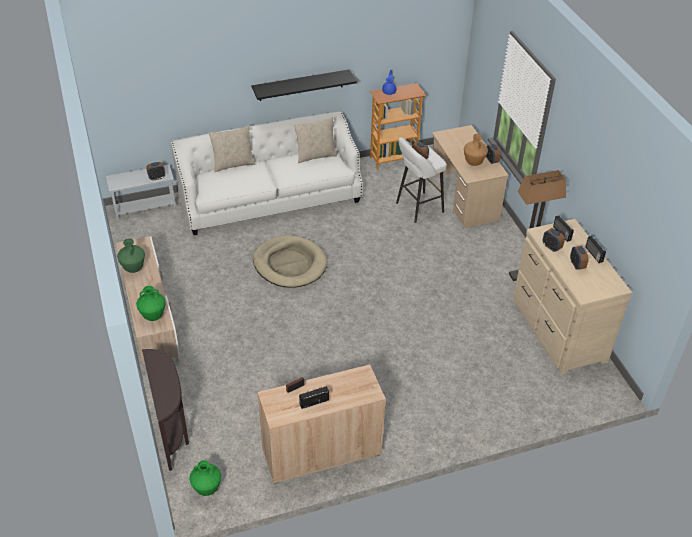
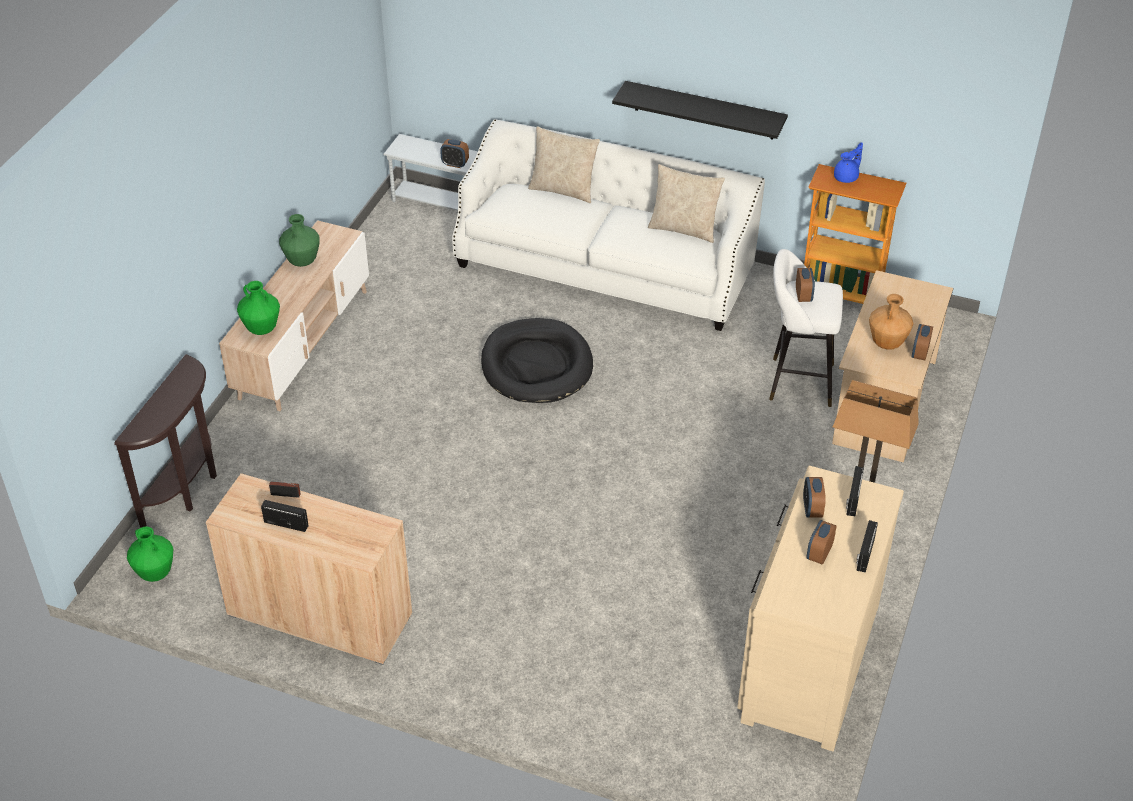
camera: 40 degrees right, 0 degrees up
beige dog bed [253,235,327,288] -> black dog bed [481,318,593,403]

